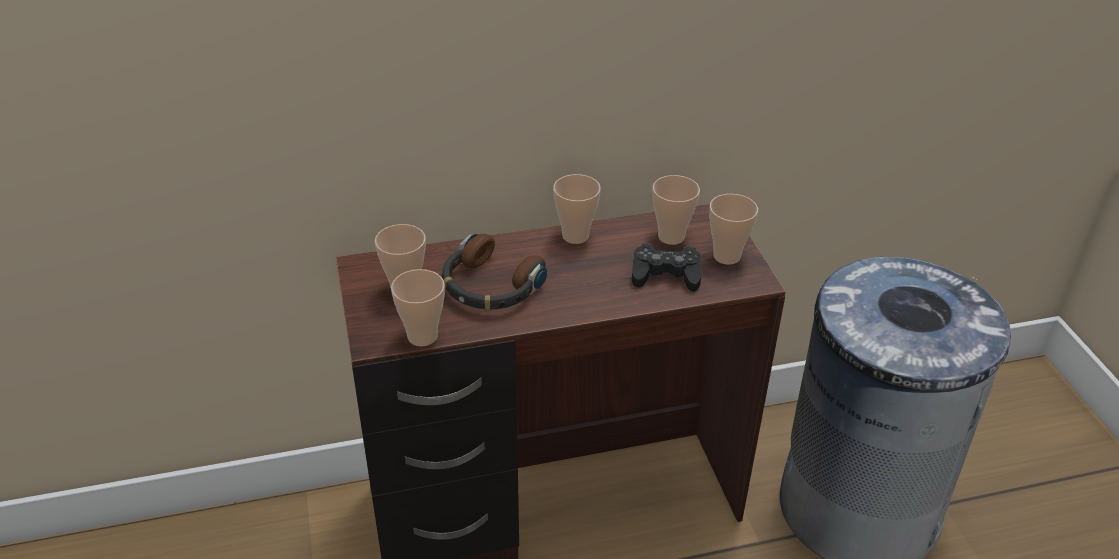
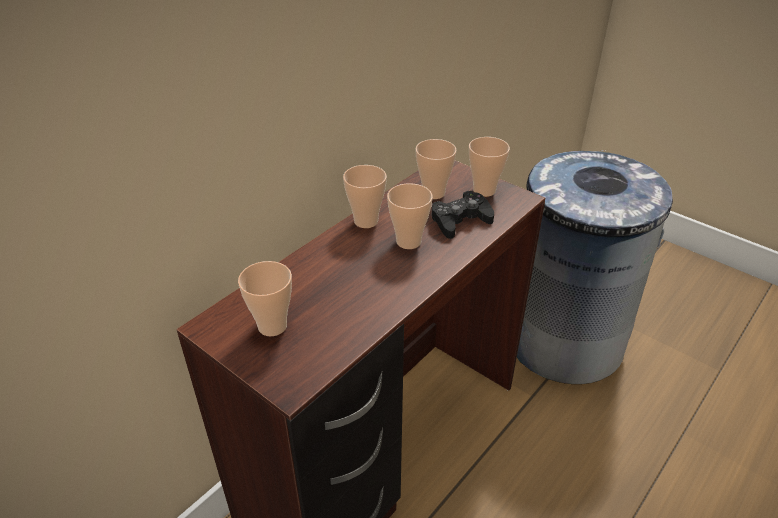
camera: 35 degrees left, 0 degrees up
cup [391,269,445,346] -> cup moved to [387,184,433,249]
headphones [442,234,547,311] -> none

